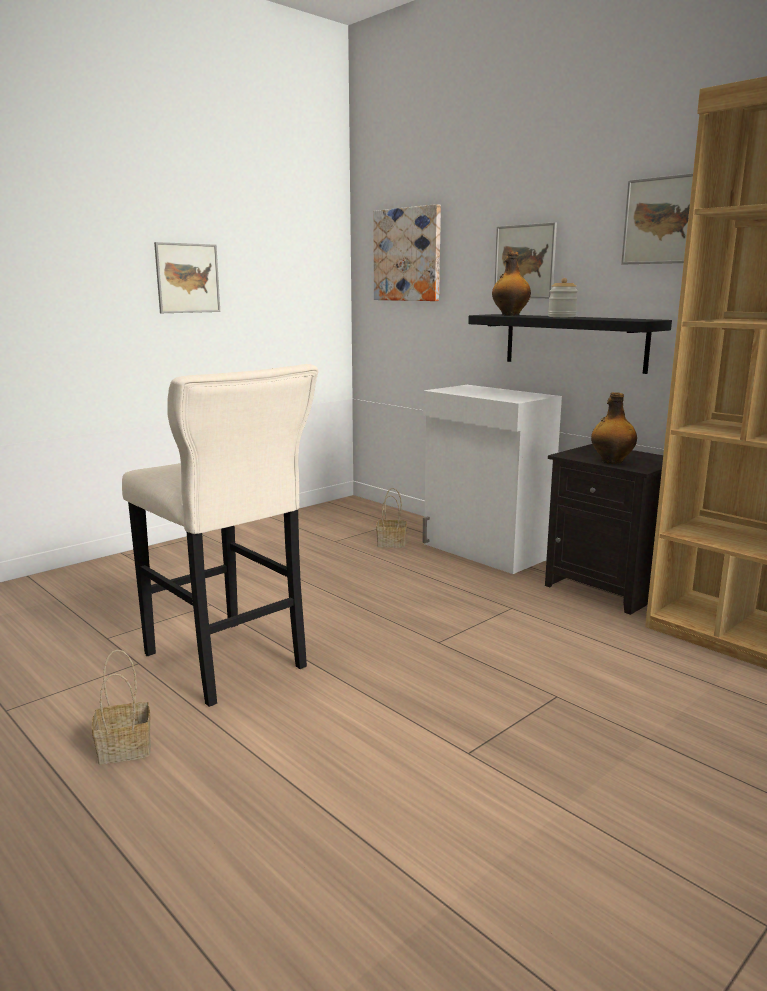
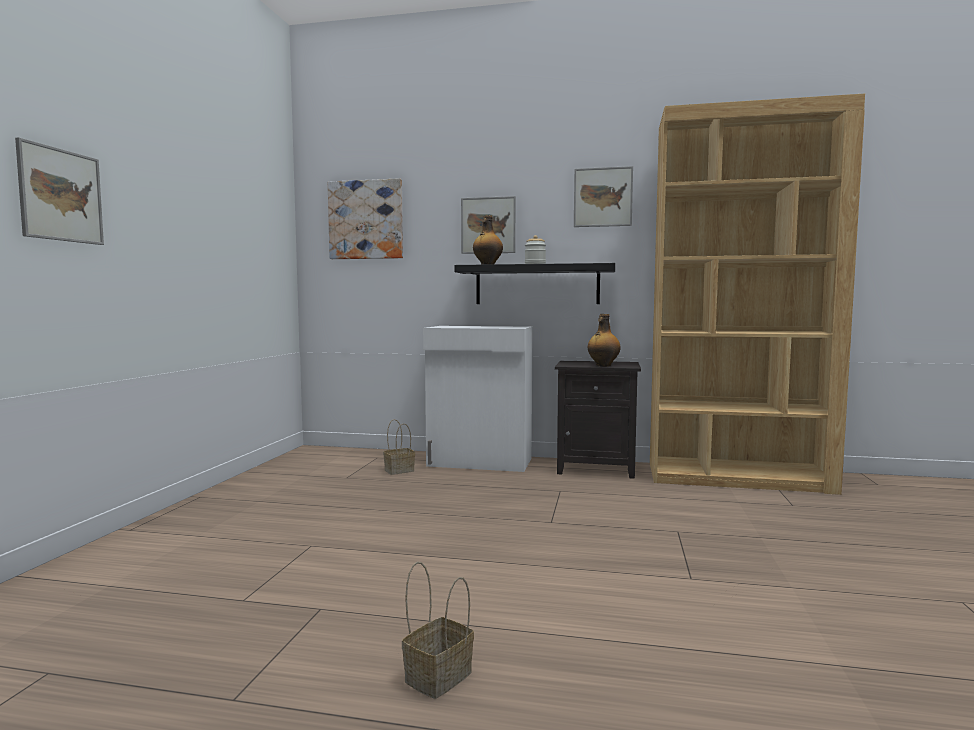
camera: 35 degrees left, 10 degrees down
beige stool [122,364,318,707] -> none
picture [154,242,220,313] -> picture moved to [15,137,104,245]

